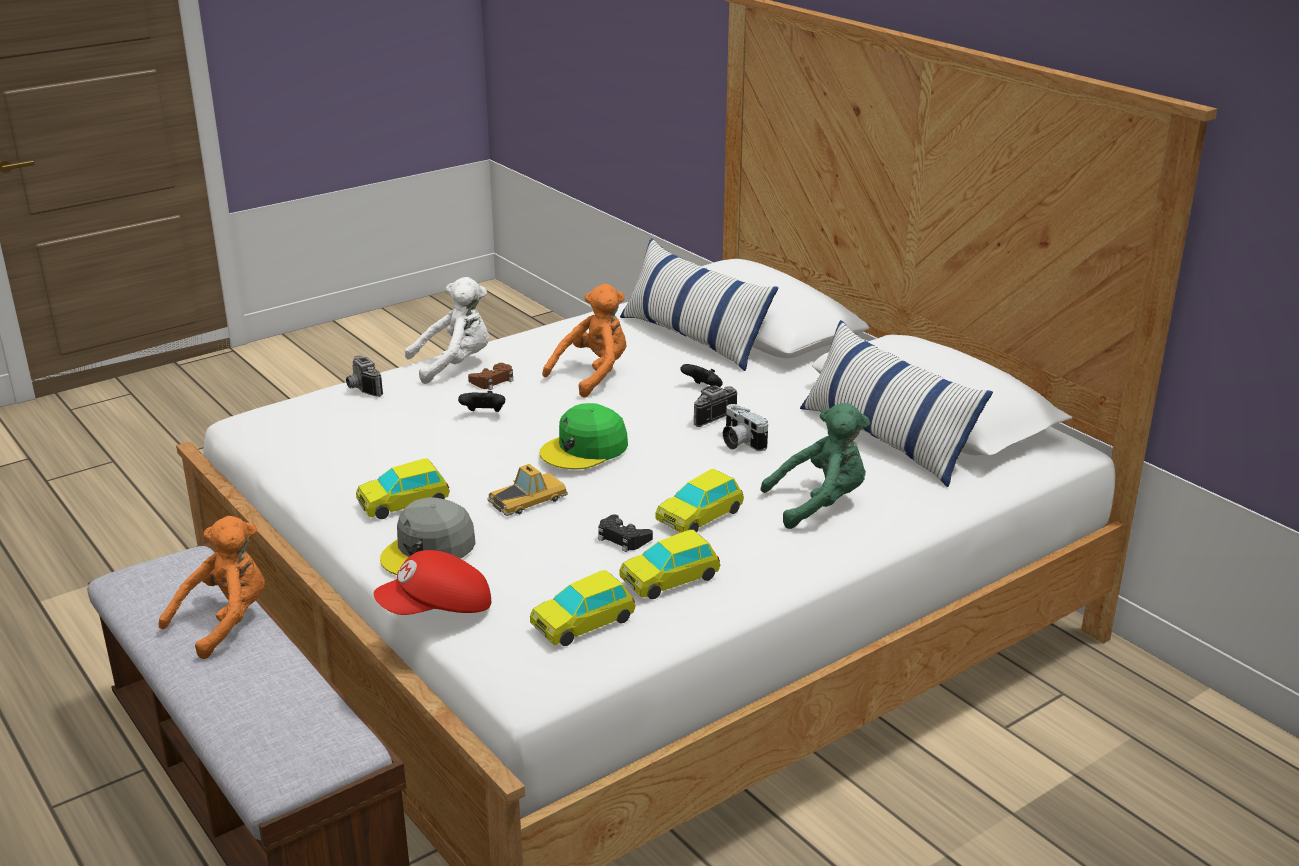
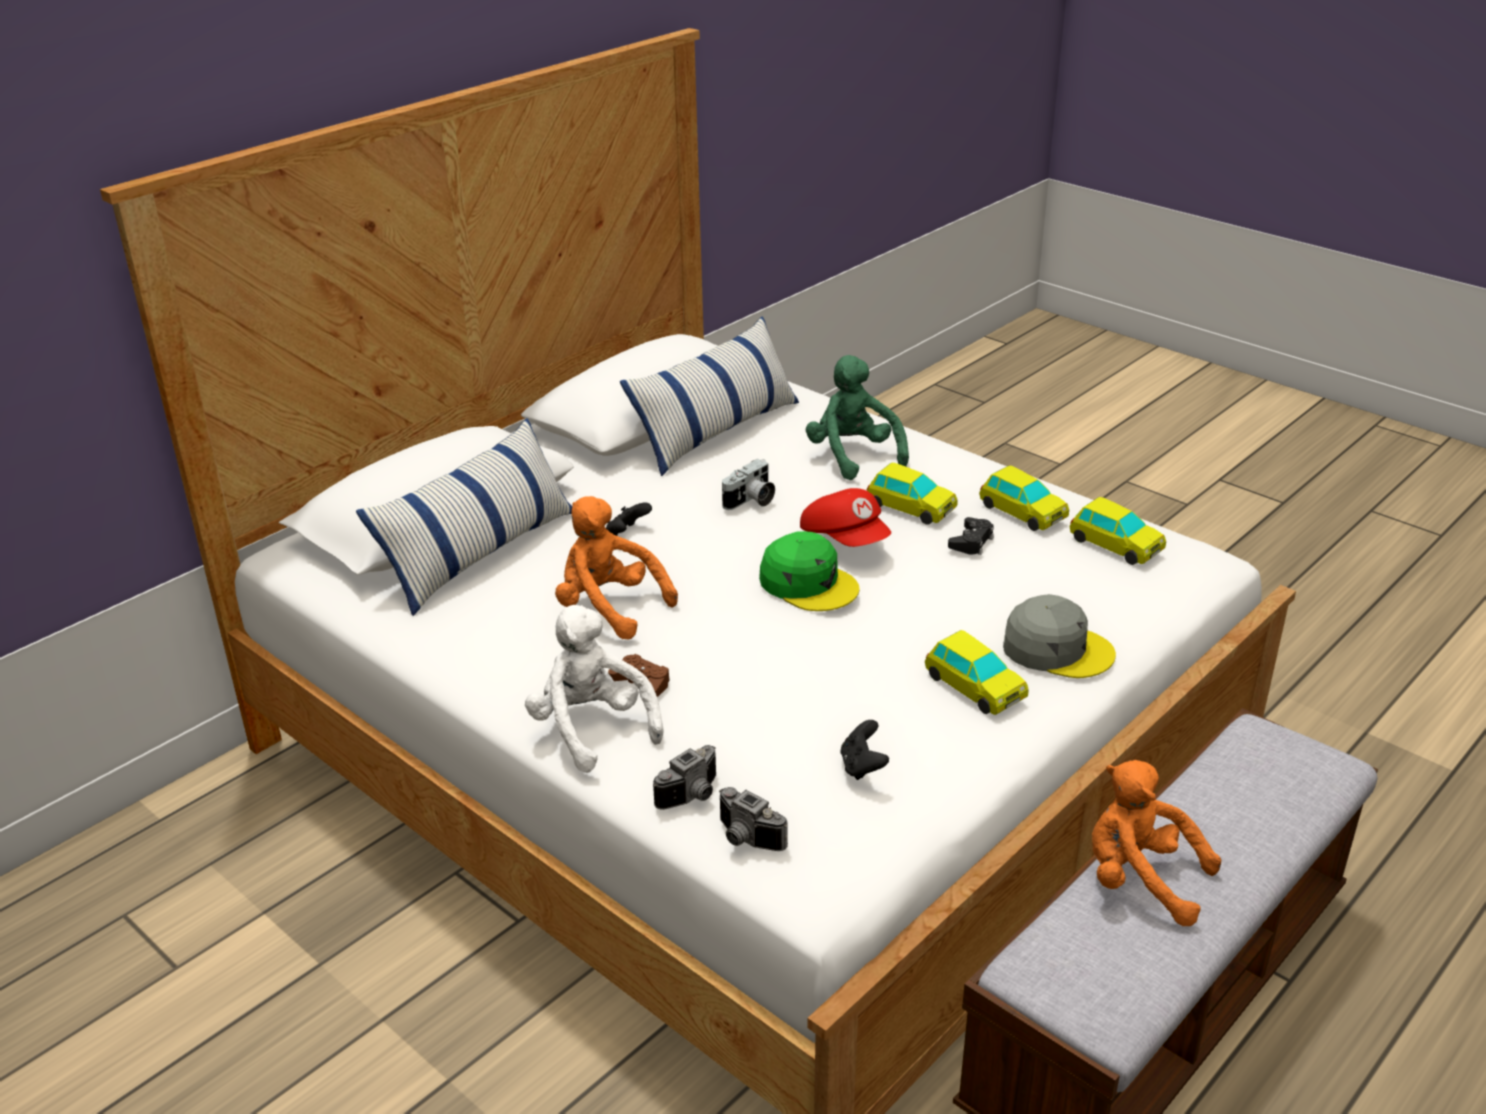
camera: 100 degrees left, 5 degrees up
red cap [374,550,491,615] -> red cap moved to [800,488,891,547]
black game controller [458,391,505,412] -> black game controller moved to [840,720,889,780]
toy car [487,464,568,516] -> none
camera [694,385,737,427] -> camera moved to [719,787,788,851]

